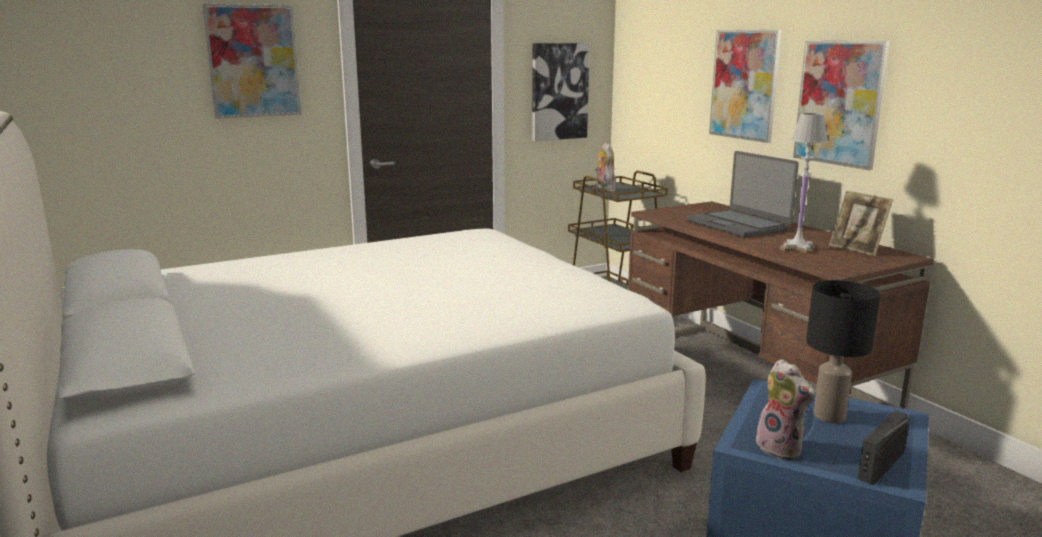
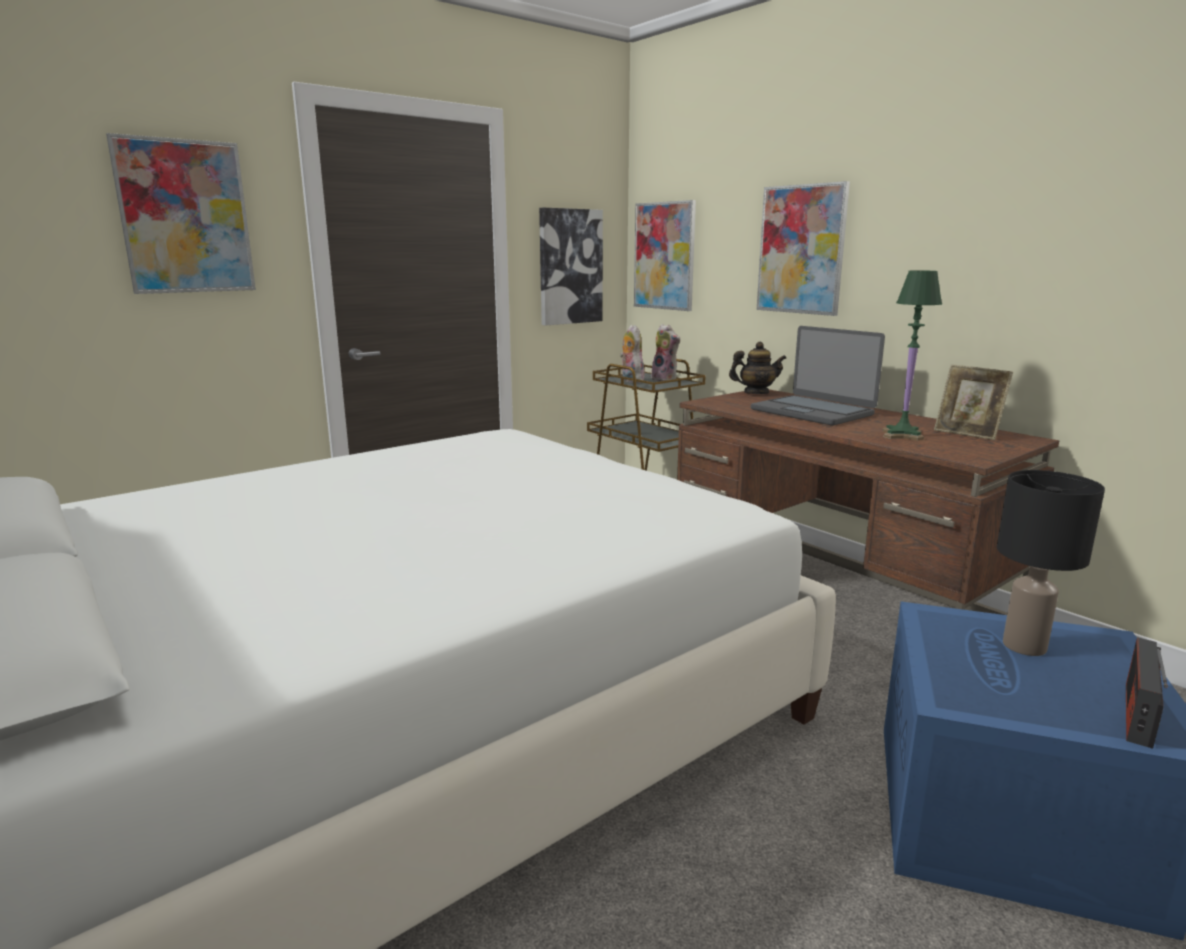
camera: 10 degrees left, 0 degrees up
plush toy [756,359,815,460] -> plush toy moved to [651,324,680,382]
white table lamp [780,113,828,254] -> green table lamp [883,270,942,441]
picture [793,41,890,170] -> picture moved to [634,200,696,311]
none -> teapot [729,342,786,394]

